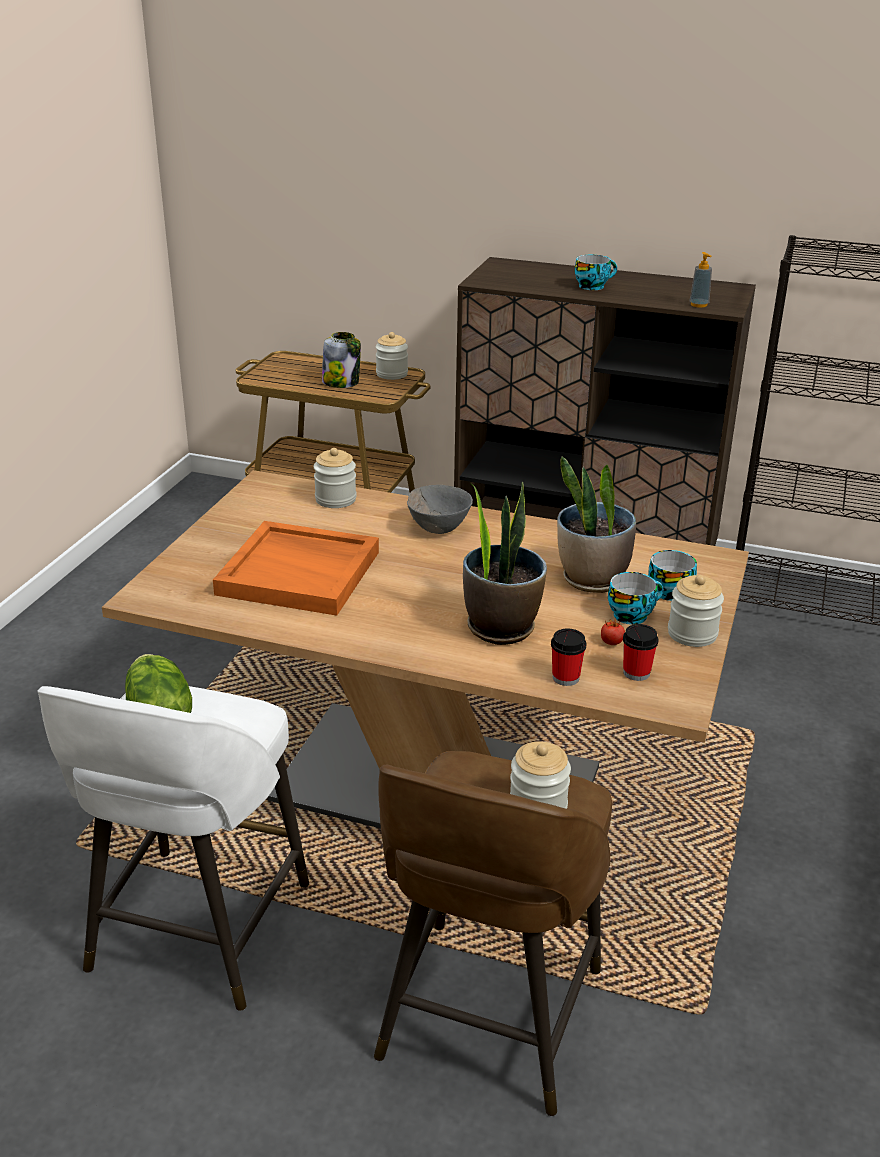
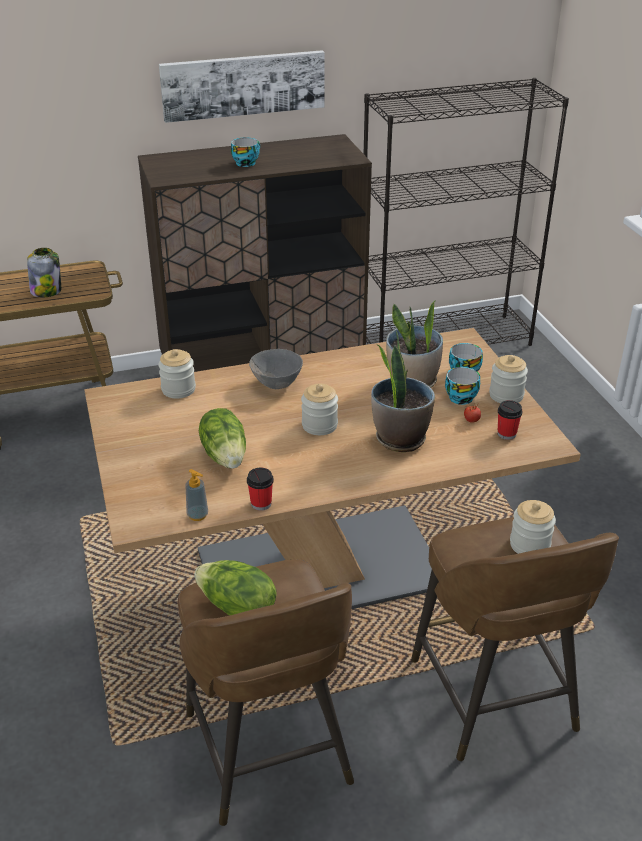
camera: 35 degrees left, 5 degrees up
white stool [38,686,309,1011] -> brown stool [178,559,354,826]
orange tray [213,521,379,616] -> lettuce [199,408,246,469]
jar [376,332,408,380] -> jar moved to [301,384,338,435]
cup [551,629,587,686] -> cup moved to [247,468,274,511]
soap dispenser [689,252,712,308] -> soap dispenser moved to [185,469,208,521]
none -> picture [159,50,325,123]

